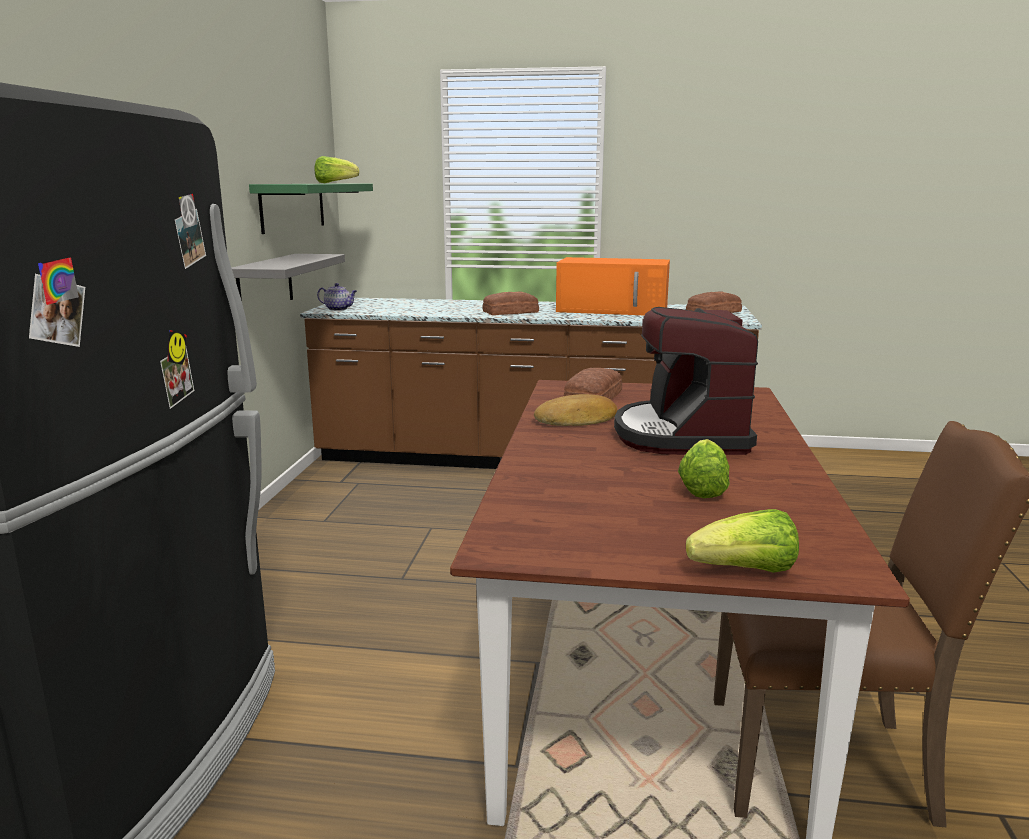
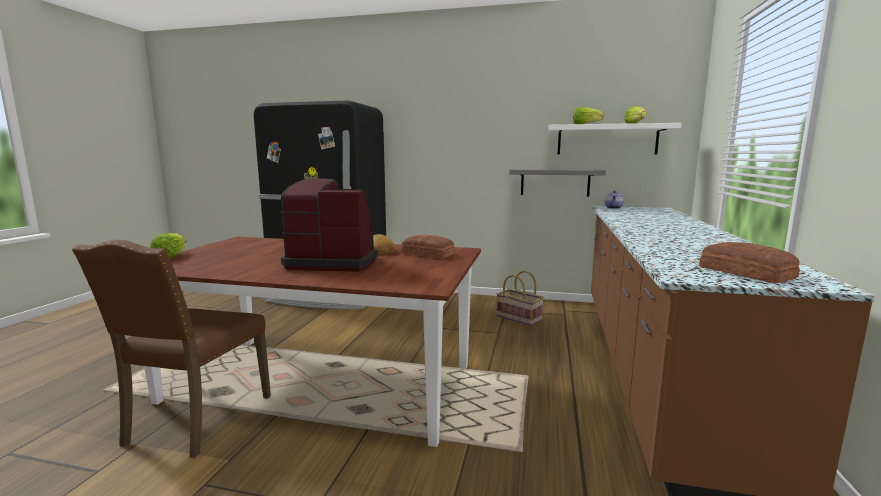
camera: 95 degrees right, 5 degrees down
green shelf [249,184,373,234] -> white shelf [548,123,682,154]
bread [482,292,539,315] -> none
orange microwave [556,257,670,315] -> none
lettuce [678,439,730,498] -> lettuce moved to [573,107,604,124]
none -> basket [496,270,544,326]

